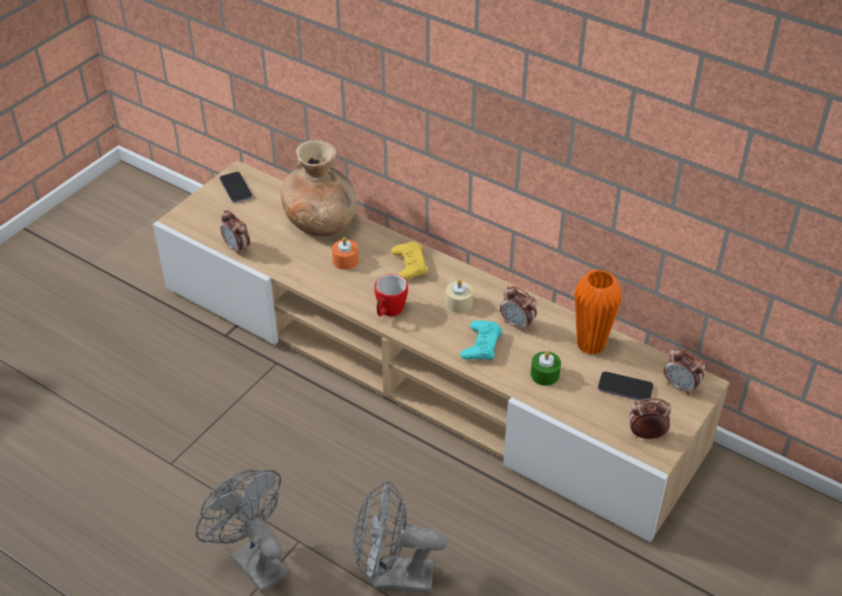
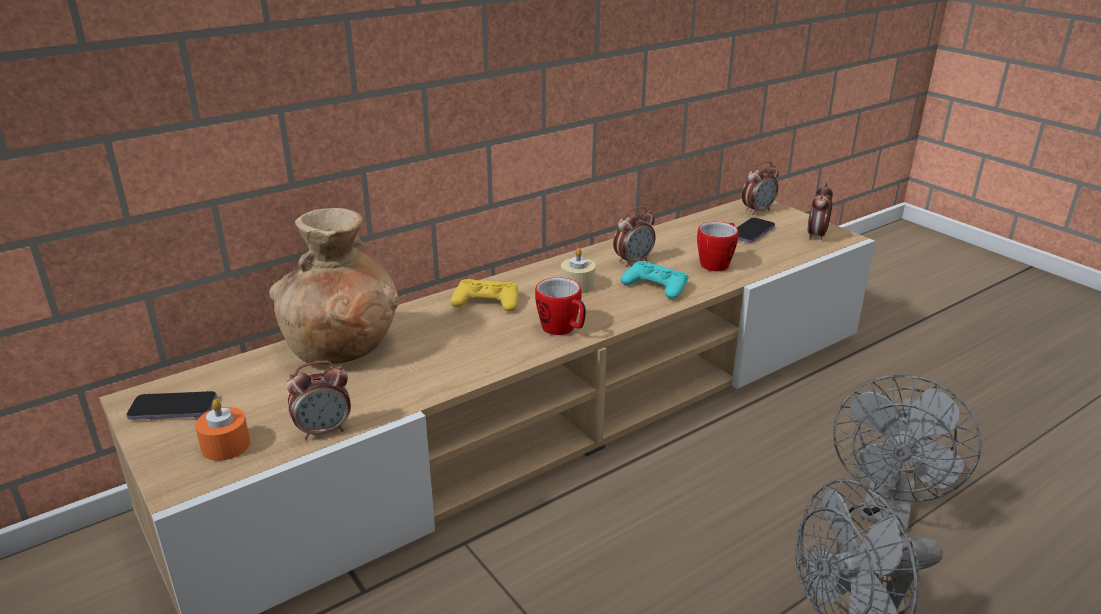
camera: 70 degrees left, 15 degrees down
orange candle [332,237,359,270] -> orange candle moved to [195,399,250,461]
green candle [531,351,561,386] -> mug [697,222,738,271]
orange vase [575,269,622,355] -> none

